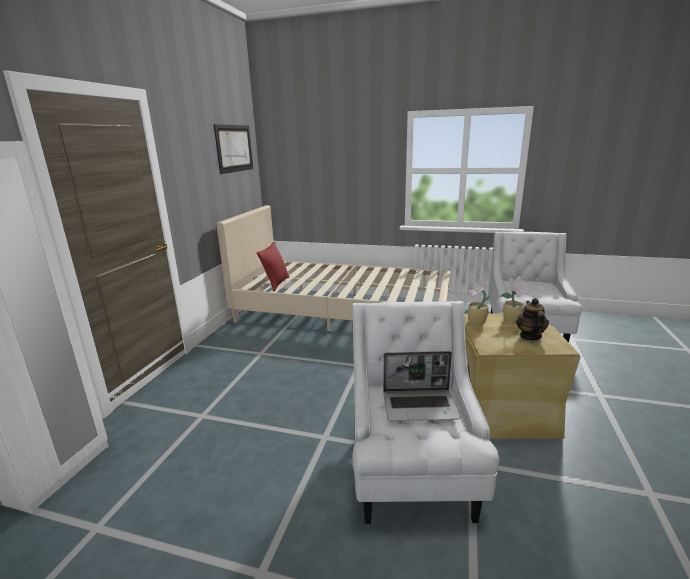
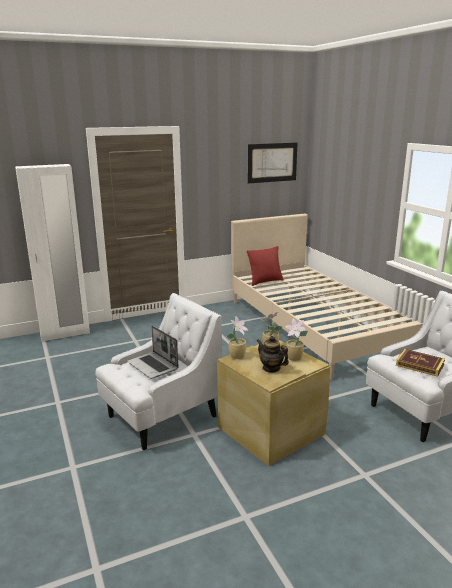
camera: 50 degrees right, 0 degrees up
teapot [516,298,549,340] -> teapot turned 105 degrees counterclockwise [257,336,289,373]
none -> potted plant [227,316,248,359]
none -> book [396,349,445,377]

